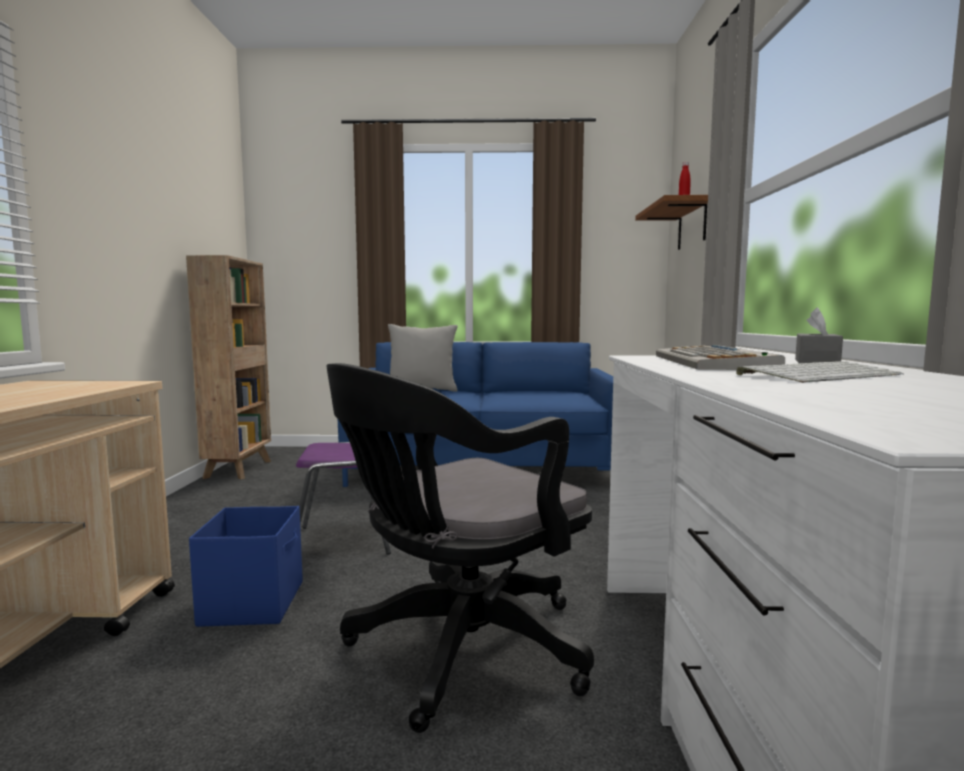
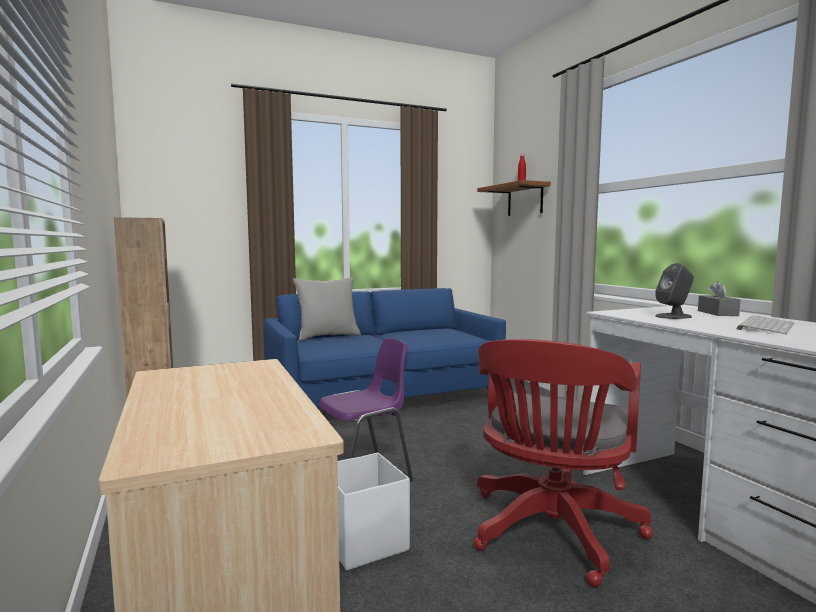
camera: 25 degrees left, 0 degrees up
blue storage box [189,506,303,627] -> white storage box [337,452,410,570]
black office chair [326,363,594,733] -> red office chair [474,339,653,587]
keyboard [656,345,785,370] -> grey speaker [655,263,694,319]

